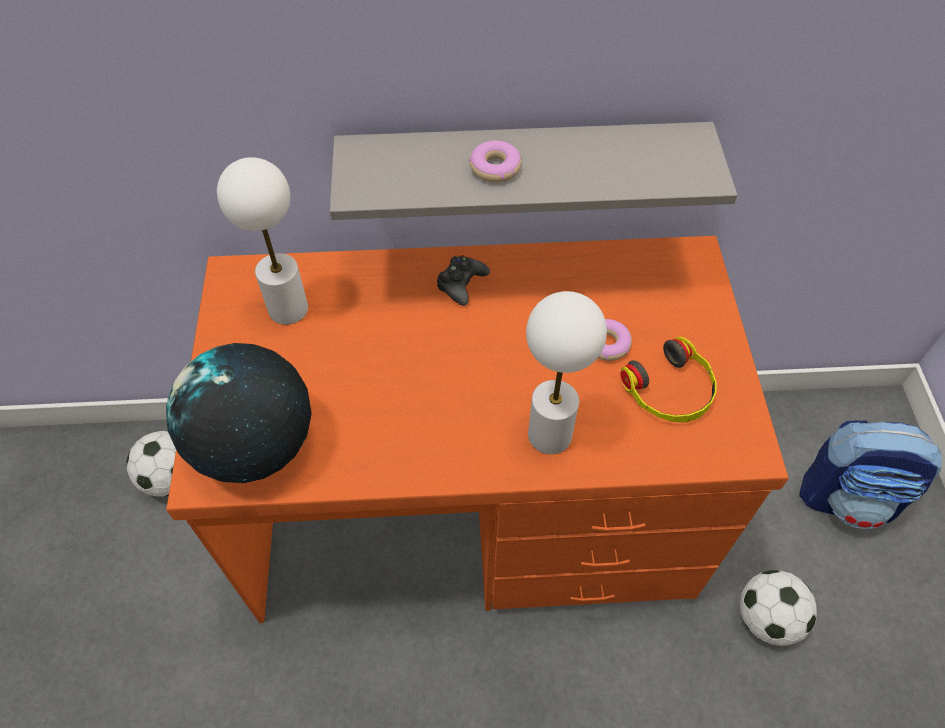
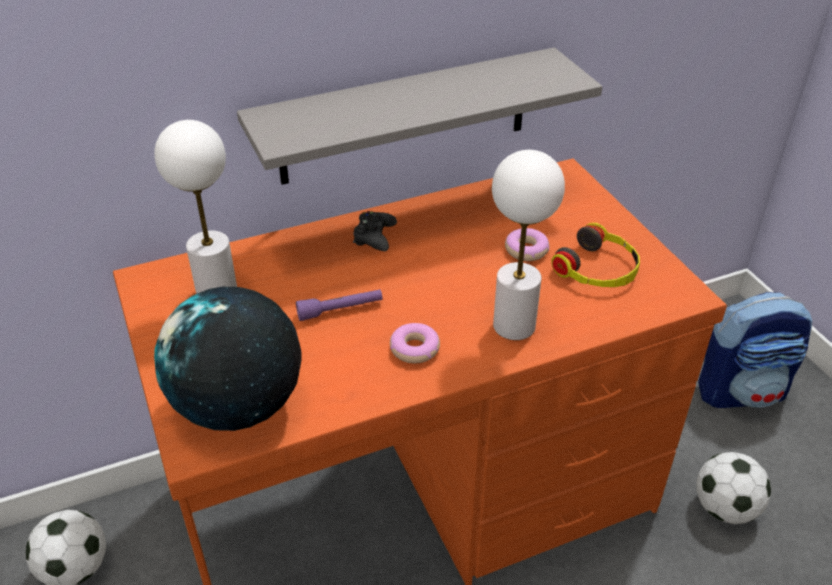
camera: 20 degrees left, 15 degrees down
donut [469,140,522,182] -> donut moved to [390,323,440,364]
none -> purple flashlight [296,289,382,321]

